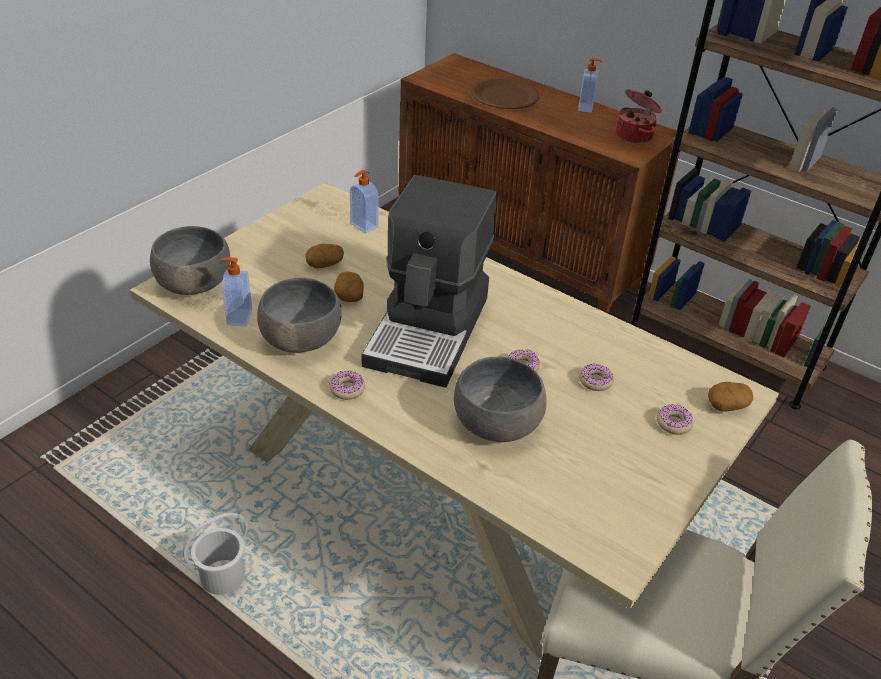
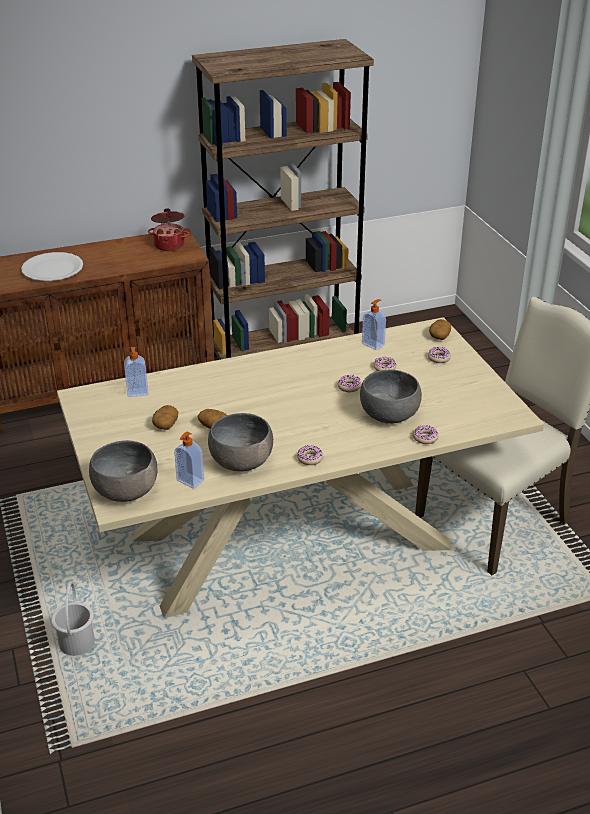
camera: 55 degrees left, 5 degrees down
white bucket [183,513,248,595] -> white bucket moved to [52,582,95,656]
coffee machine [361,175,497,388] -> none
brown plate [471,78,539,109] -> white plate [21,252,83,281]
soap dispenser [578,58,602,113] -> soap dispenser moved to [362,299,386,350]
none -> donut [413,425,439,444]

